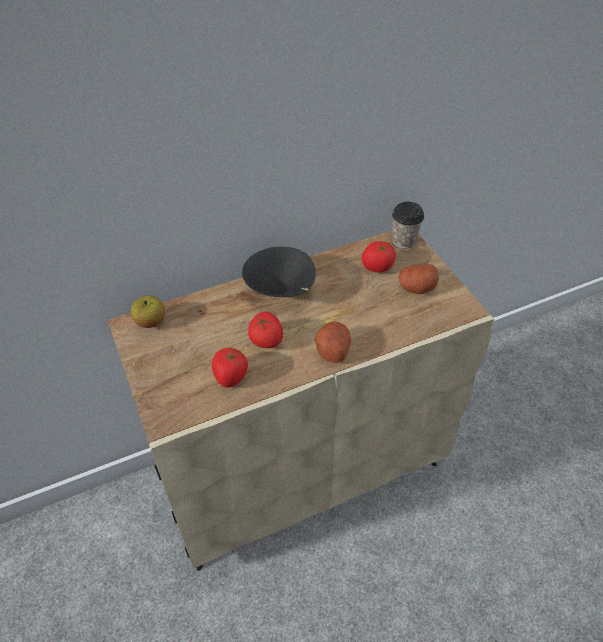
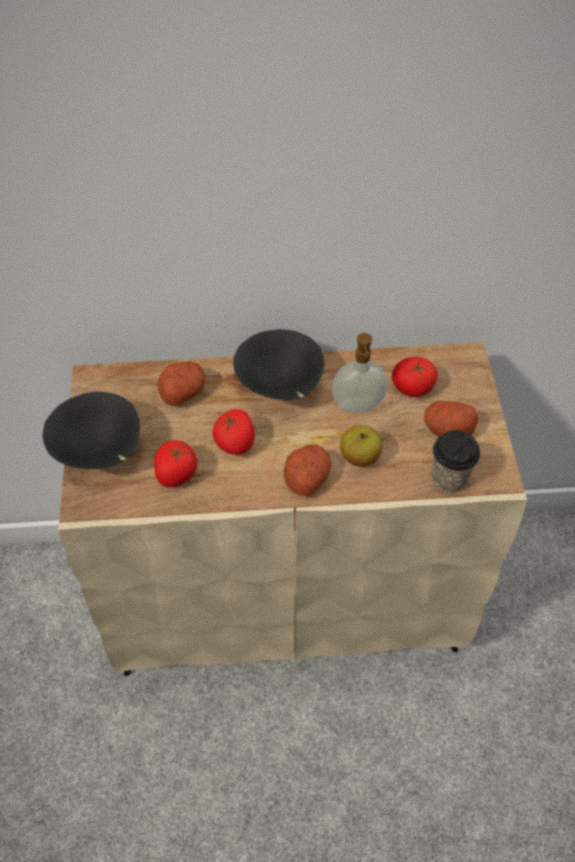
camera: 20 degrees right, 5 degrees up
apple [131,296,165,328] -> apple moved to [340,425,383,467]
cup [392,202,424,248] -> cup moved to [432,430,480,493]
none -> black bowl [42,392,140,470]
none -> potato [158,361,206,406]
none -> soap dispenser [332,333,388,412]

